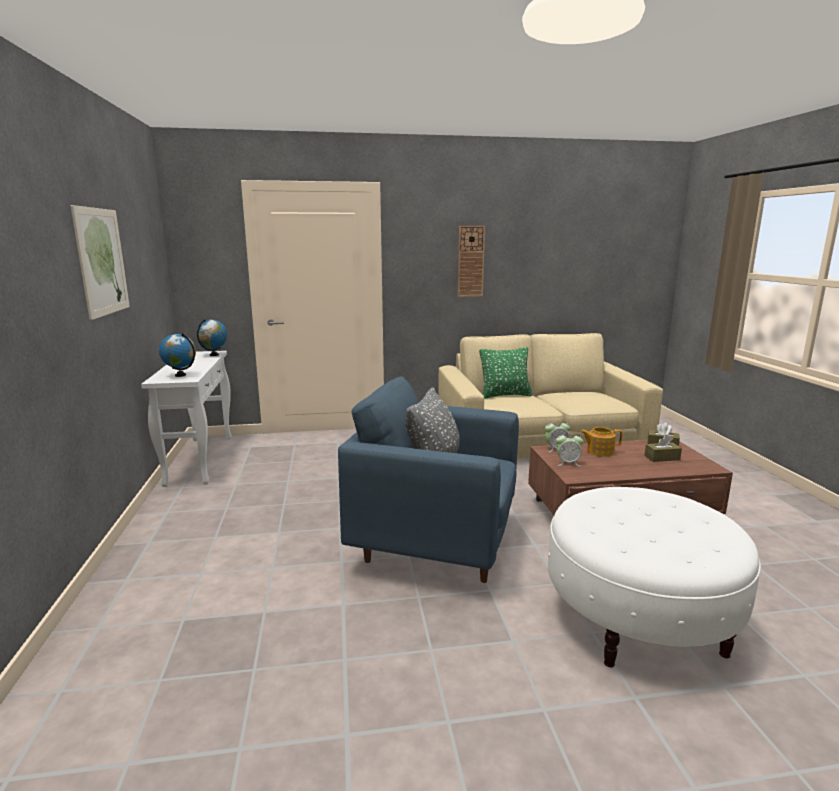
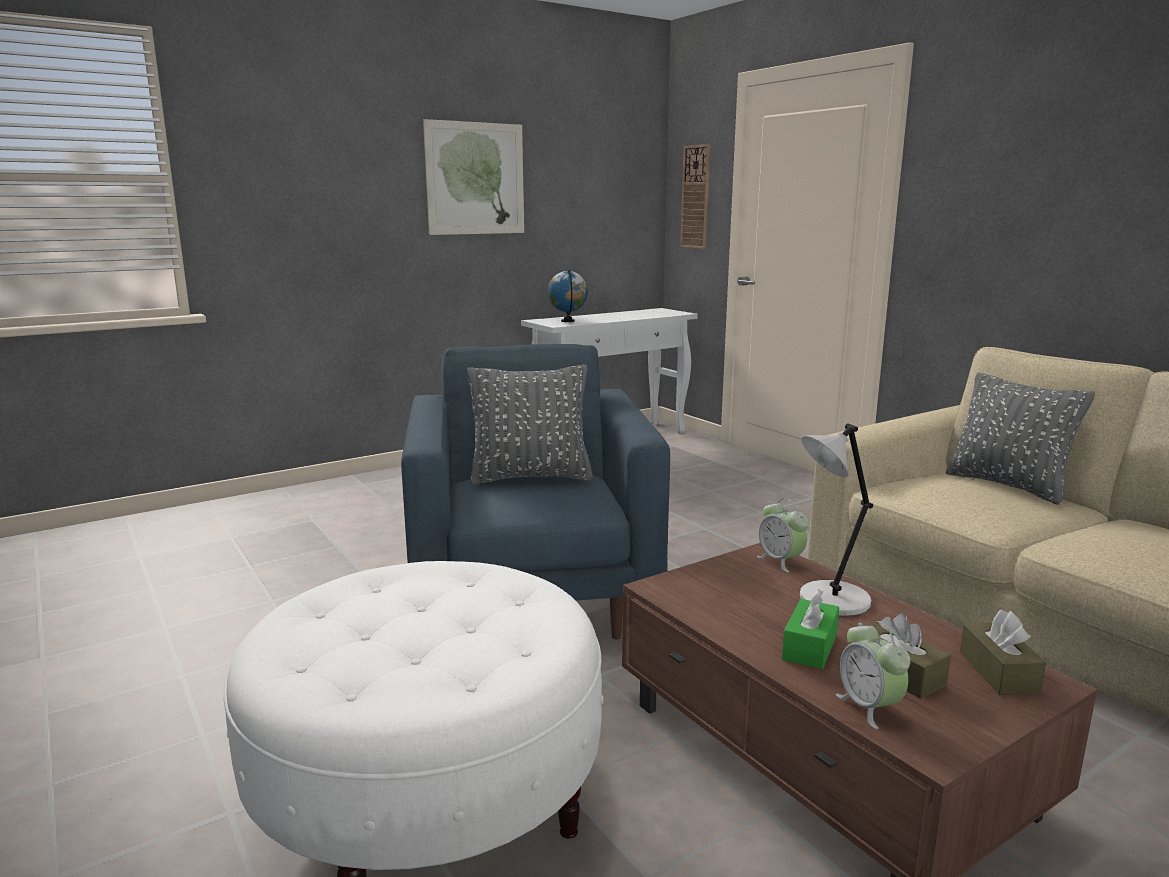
camera: 65 degrees right, 0 degrees up
globe [197,319,227,356] -> none
wall clock [458,226,485,297] -> wall clock moved to [680,144,711,249]
green pillow [479,347,532,399] -> grey pillow [946,373,1095,505]
alarm clock [556,431,584,466] -> alarm clock moved to [836,621,911,729]
teapot [581,427,622,457] -> grey table lamp [800,423,873,616]
none -> green tissue box [782,589,839,669]

